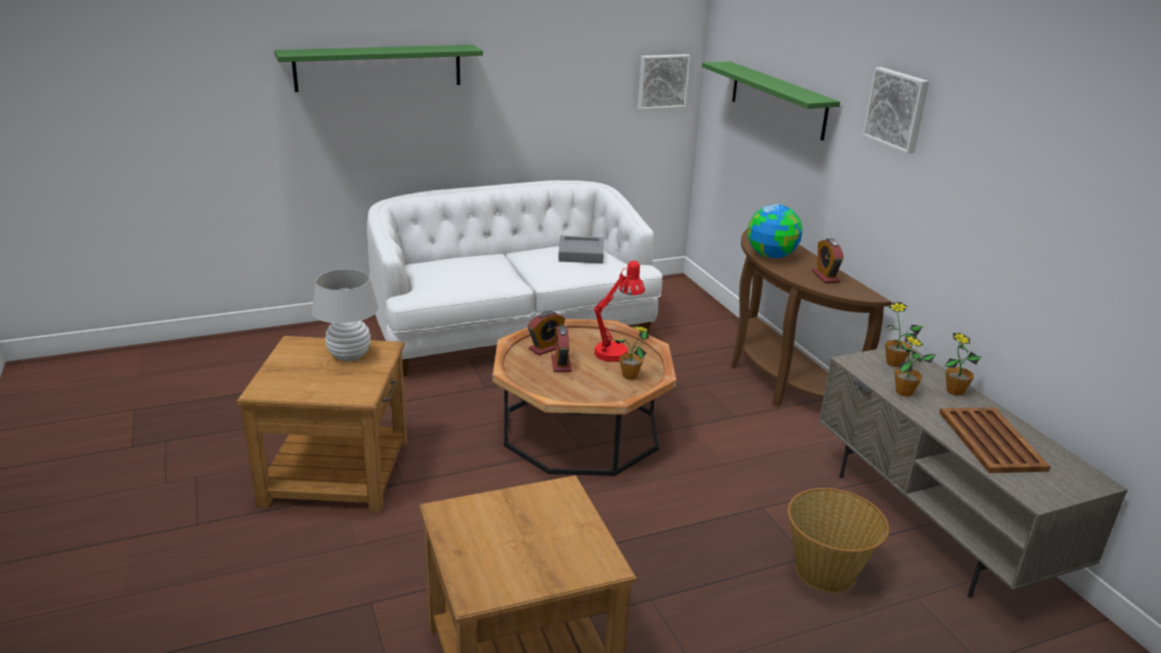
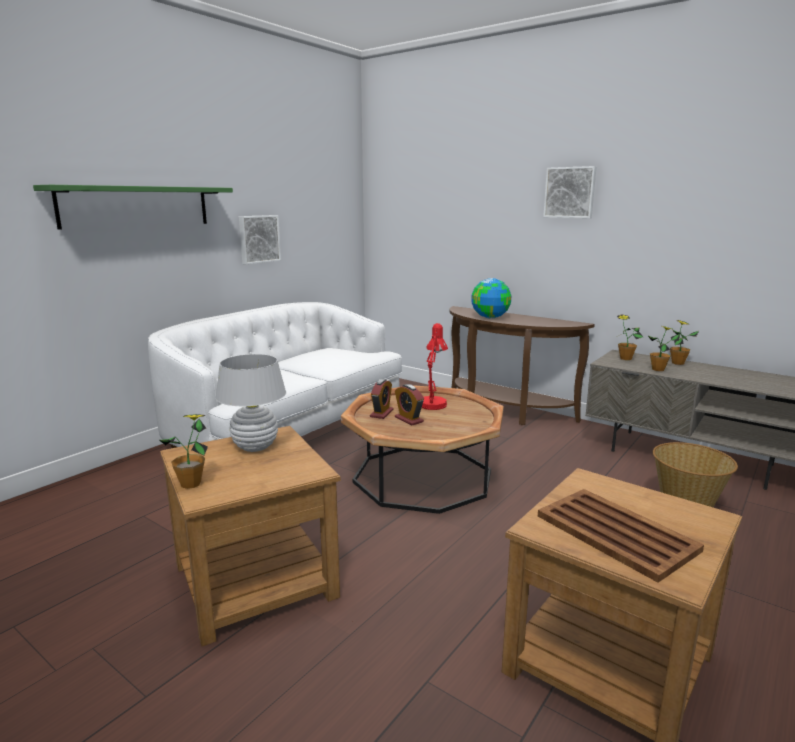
camera: 30 degrees left, 10 degrees down
grey tray [558,236,604,263] -> none
potted plant [615,326,649,380] -> potted plant moved to [160,414,208,489]
picture [637,54,690,110] -> picture moved to [239,215,281,264]
green shelf [702,61,840,141] -> none
alarm clock [812,238,844,283] -> none
brown tray [939,407,1051,473] -> brown tray moved to [538,489,704,583]

